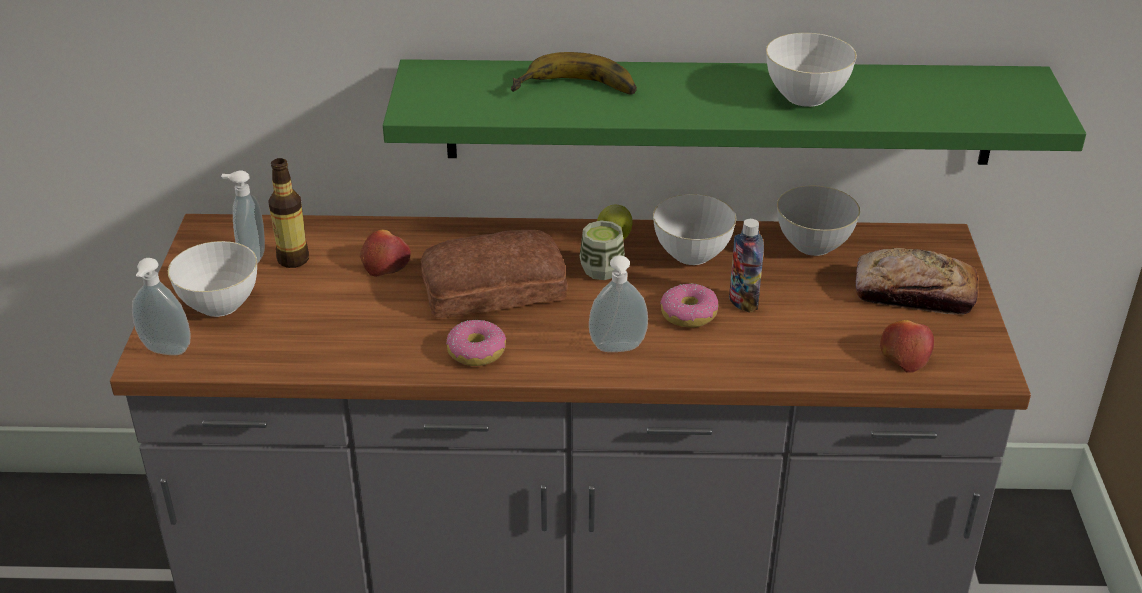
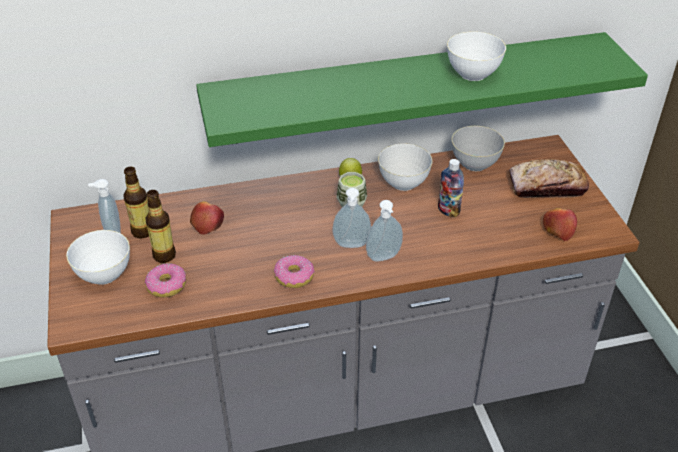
camera: 15 degrees left, 5 degrees up
soap dispenser [132,258,191,355] -> soap dispenser moved to [332,188,371,248]
bread [421,230,568,318] -> none
banana [511,52,637,95] -> none
donut [660,283,718,328] -> donut moved to [145,263,186,297]
none -> bottle [146,190,176,263]

